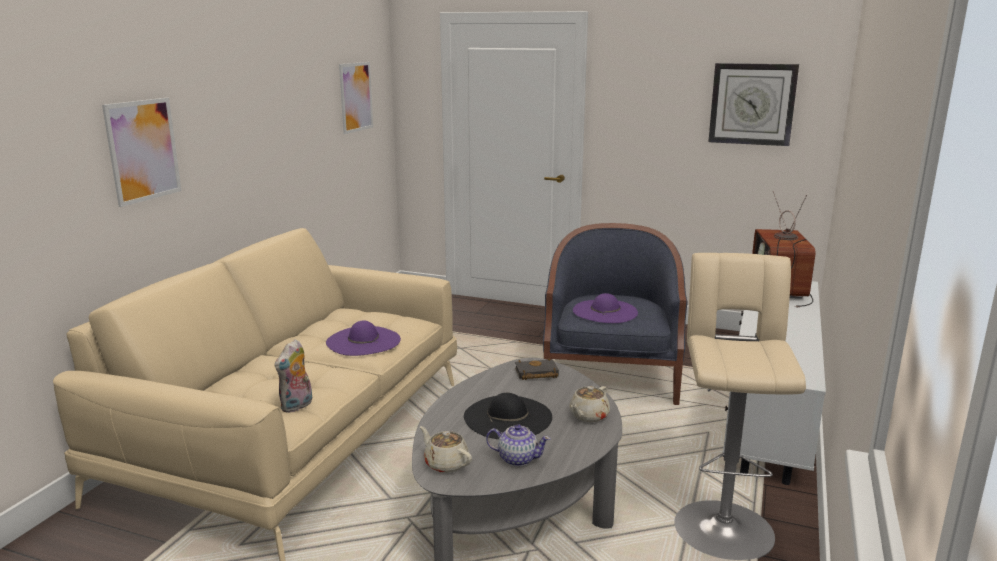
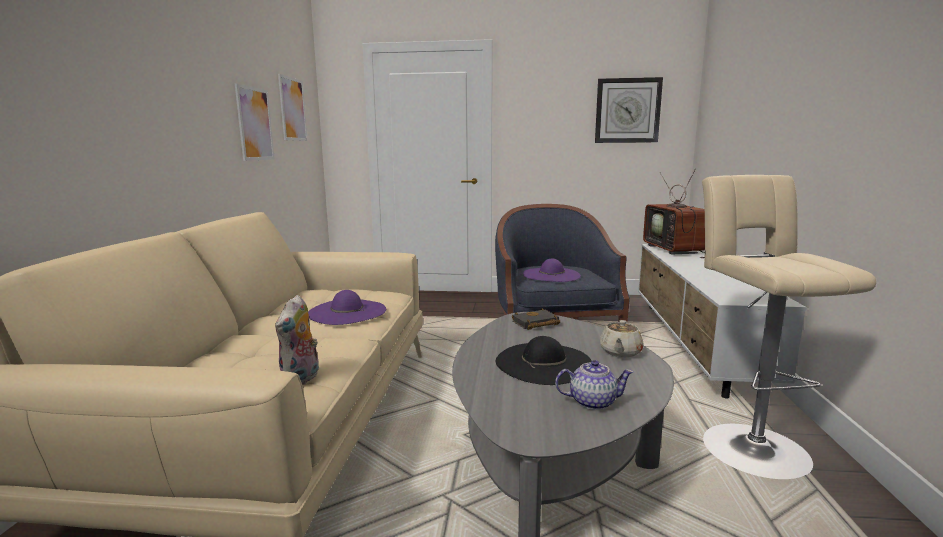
camera: 15 degrees left, 5 degrees down
picture [102,98,181,207] -> picture moved to [235,83,275,161]
beige teapot [420,426,472,473] -> none

